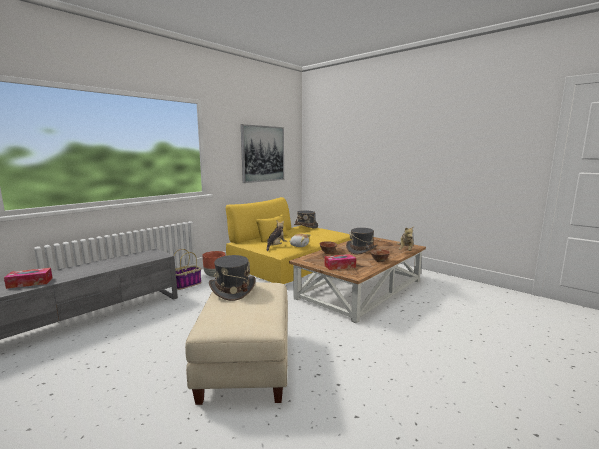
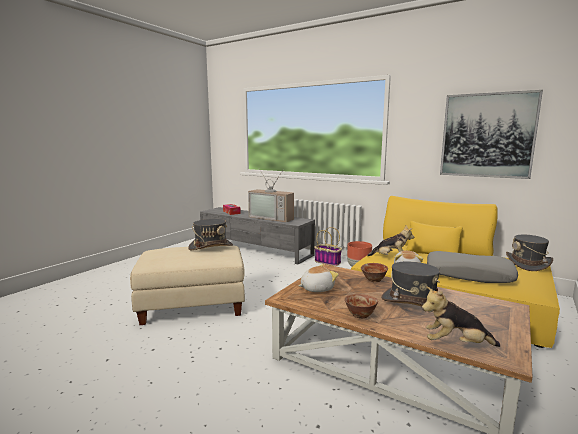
camera: 80 degrees right, 0 degrees up
tissue box [324,254,356,270] -> plush toy [299,264,339,292]
none -> television [248,169,294,222]
none -> grey pillow [427,251,518,283]

